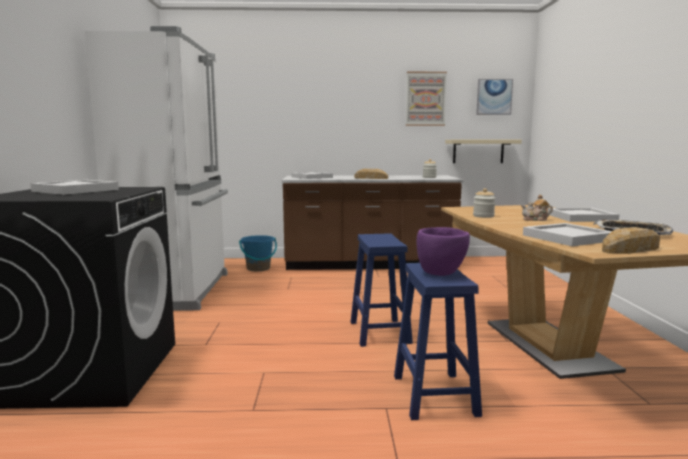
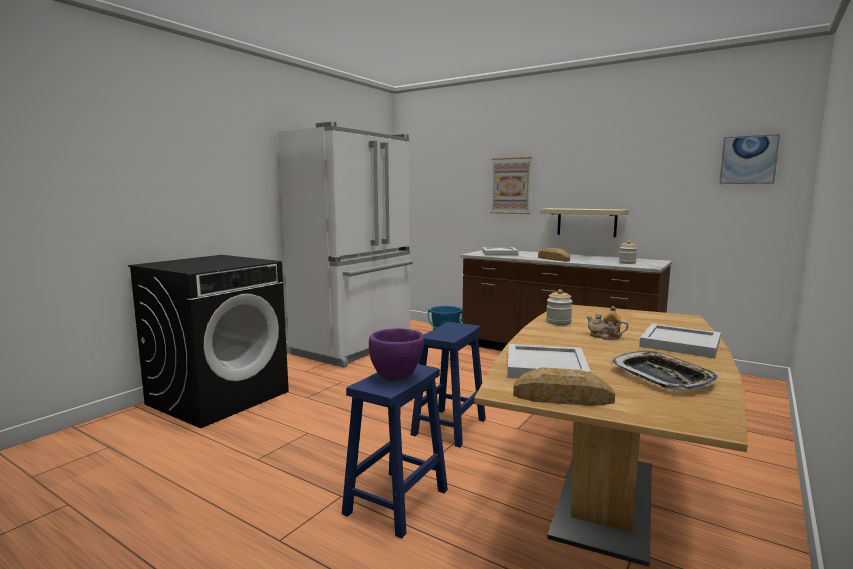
camera: 35 degrees right, 0 degrees up
white tray [30,180,119,195] -> none
picture [406,72,447,126] -> picture moved to [491,157,532,214]
beige shelf [445,140,522,163] -> beige shelf moved to [540,208,629,237]

